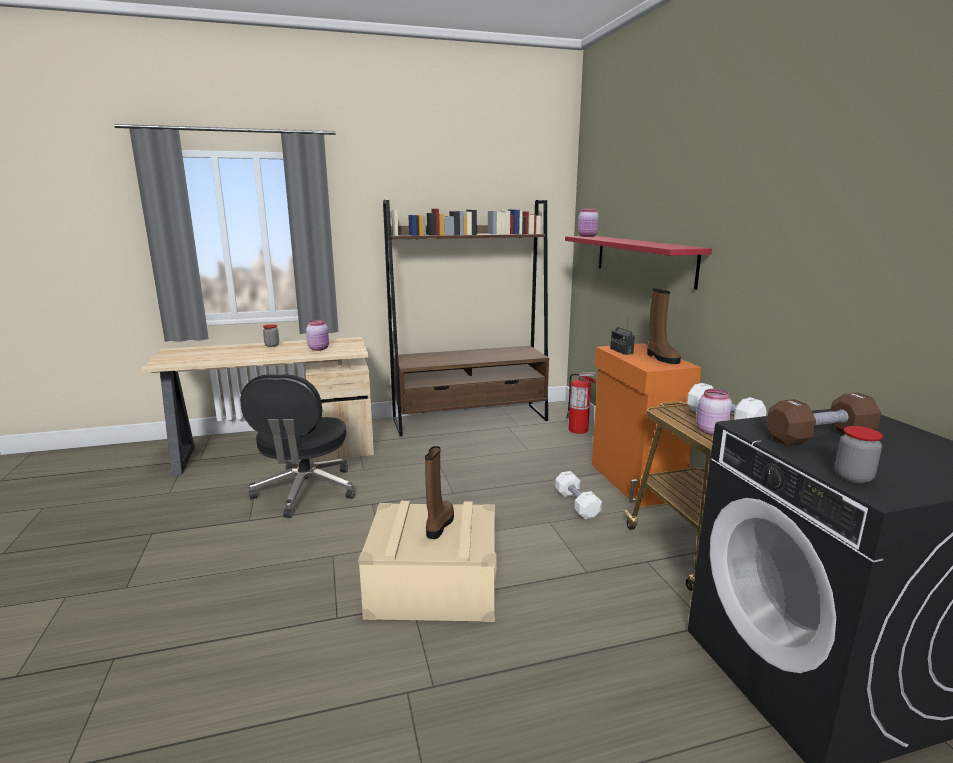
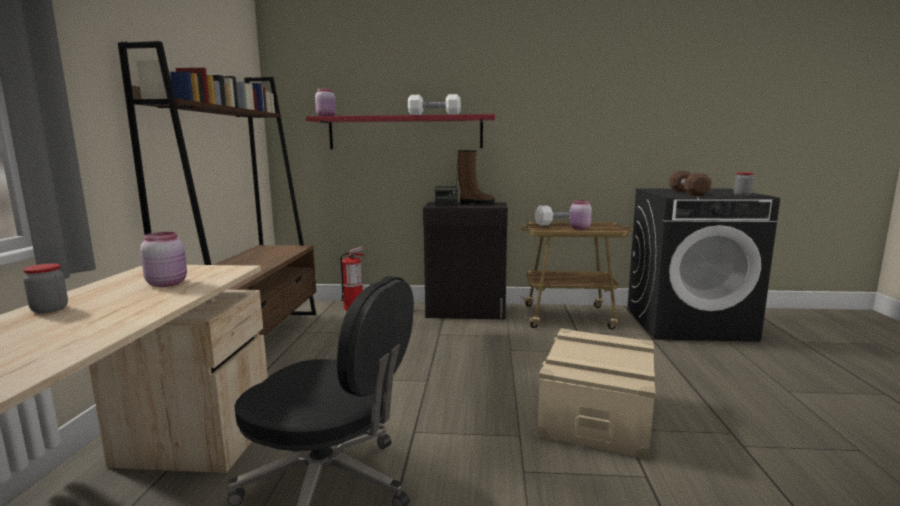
camera: 70 degrees left, 5 degrees down
brown boot [425,446,454,539] -> none
white dumbbell [555,471,602,519] -> white dumbbell moved to [408,94,461,115]
orange cabinet [592,343,702,507] -> black cabinet [423,202,508,319]

